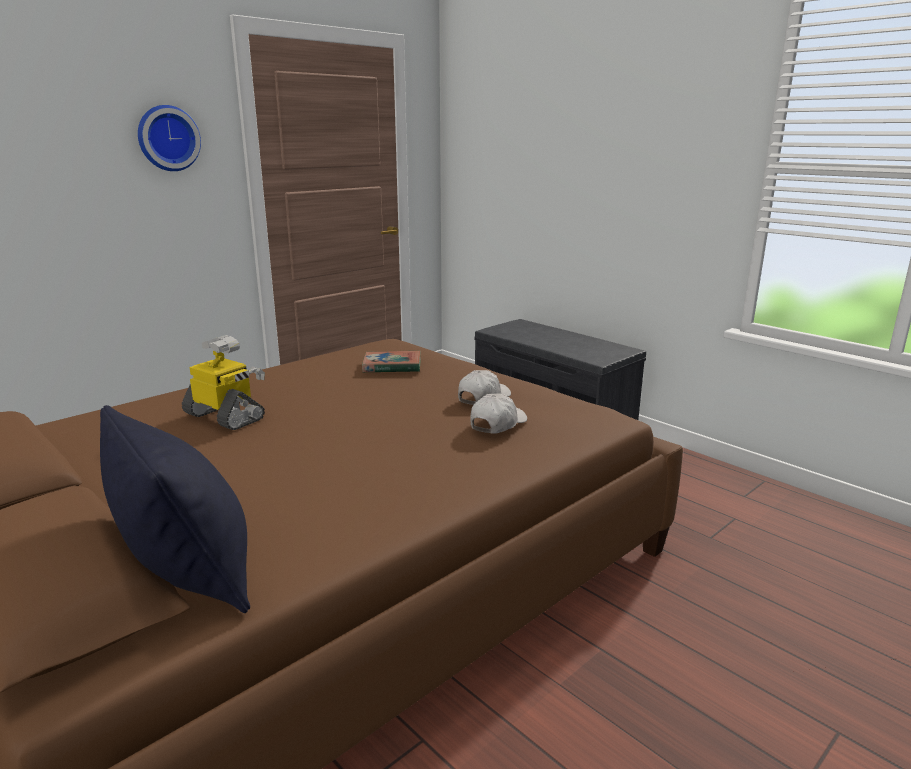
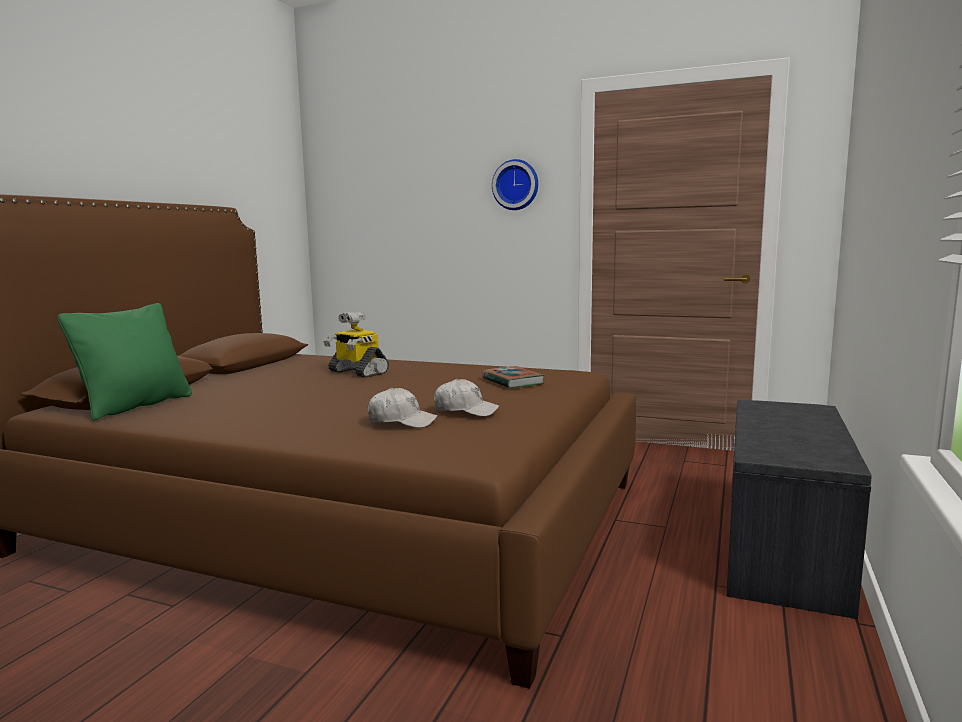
camera: 65 degrees right, 10 degrees down
black pillow [100,405,250,613] -> green pillow [57,303,192,420]
toy robot [182,335,265,430] -> toy robot turned 120 degrees clockwise [323,312,389,378]

